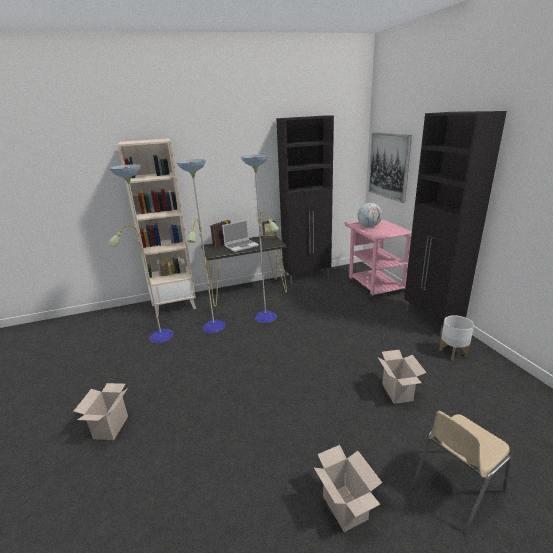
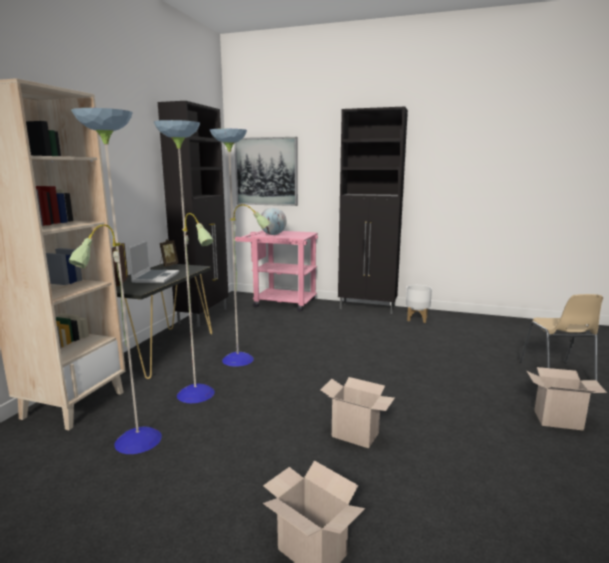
camera: 55 degrees left, 10 degrees down
cardboard box [378,350,427,404] -> cardboard box moved to [320,377,395,448]

